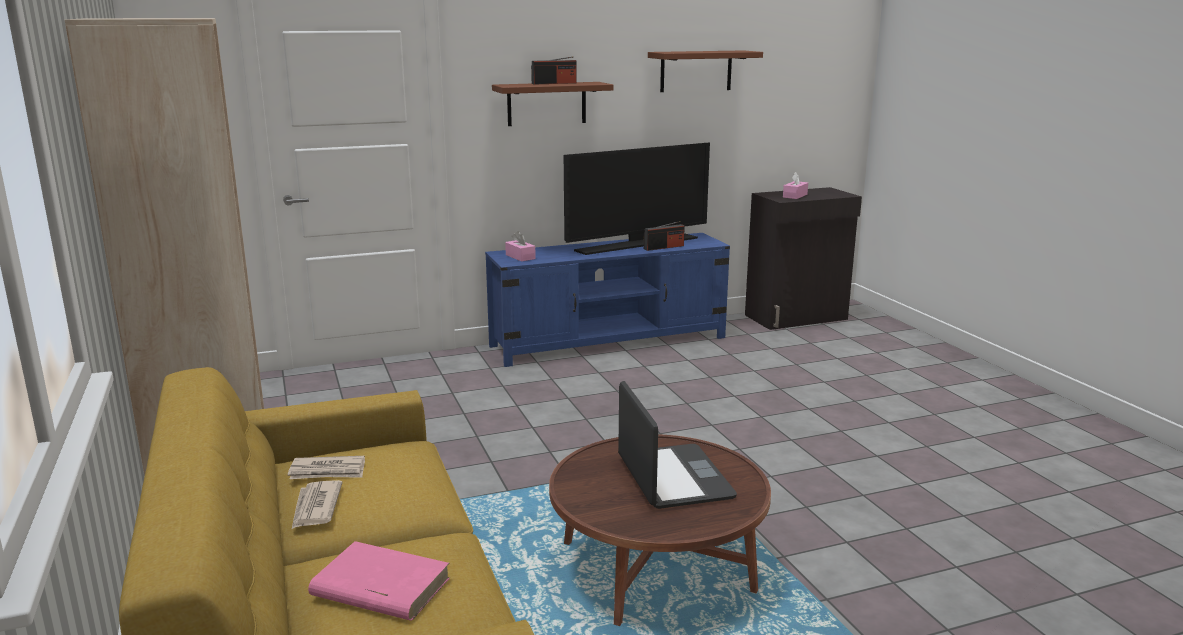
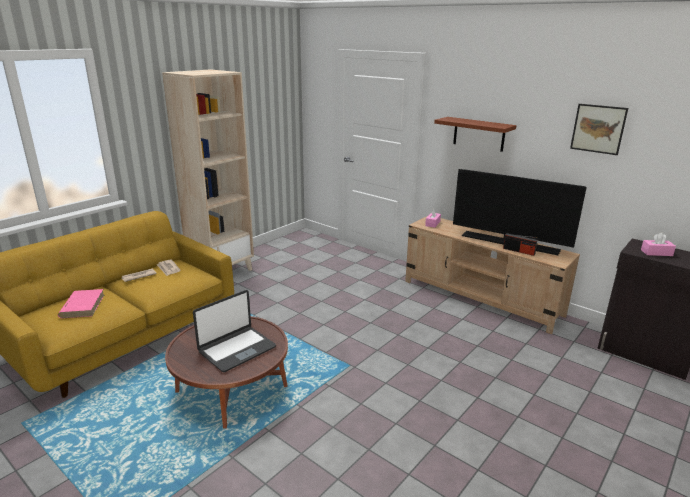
camera: 60 degrees right, 5 degrees up
blue tv stand [485,233,730,367] -> beige tv stand [405,215,580,334]
radio [531,56,577,85] -> none
brown shelf [648,50,763,92] -> picture [570,104,628,155]

